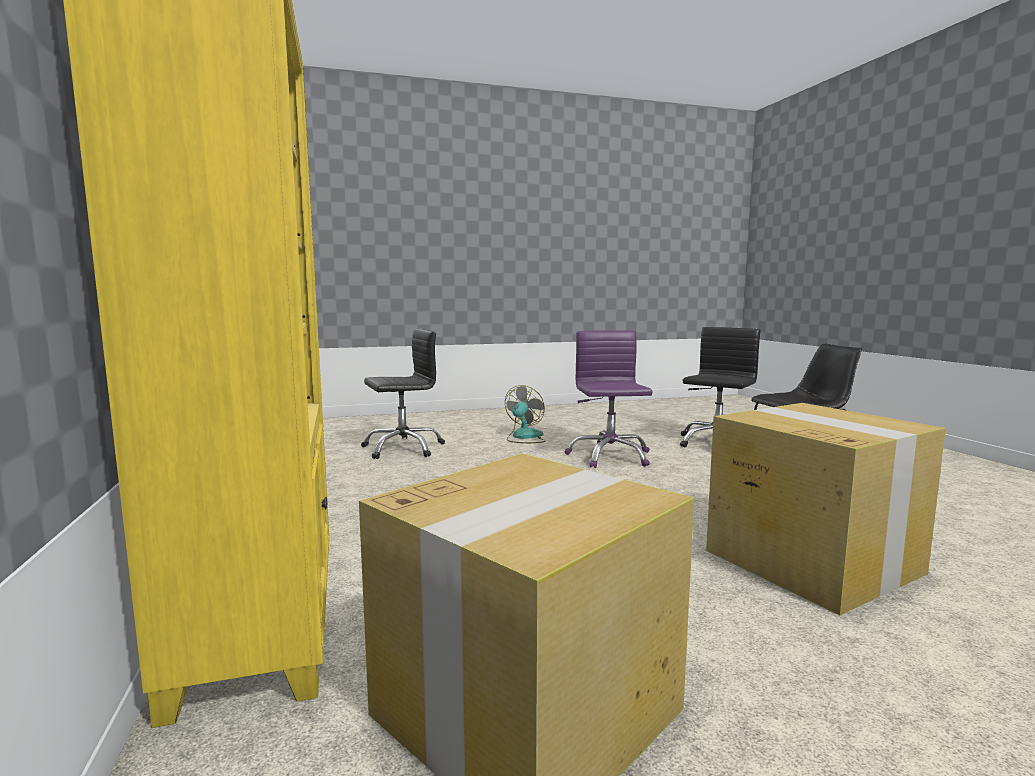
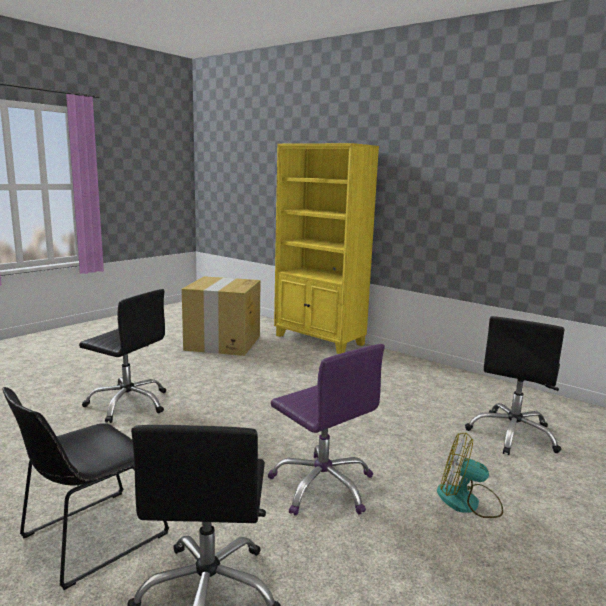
camera: 145 degrees right, 5 degrees up
fan [505,385,546,443] -> fan turned 120 degrees clockwise [437,433,503,518]
cardboard box [706,403,946,615] -> black office chair [79,289,166,423]

